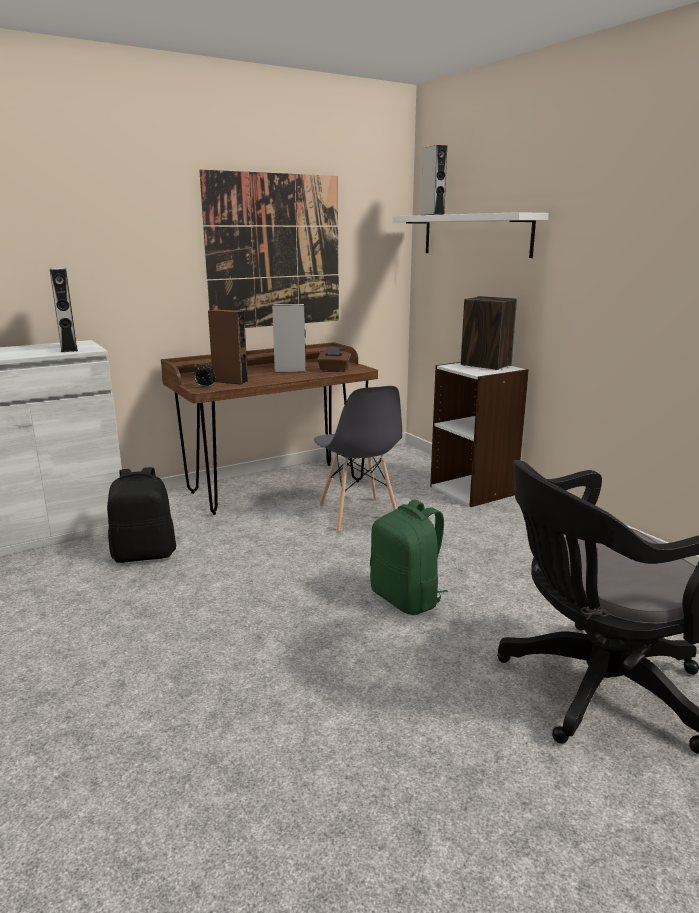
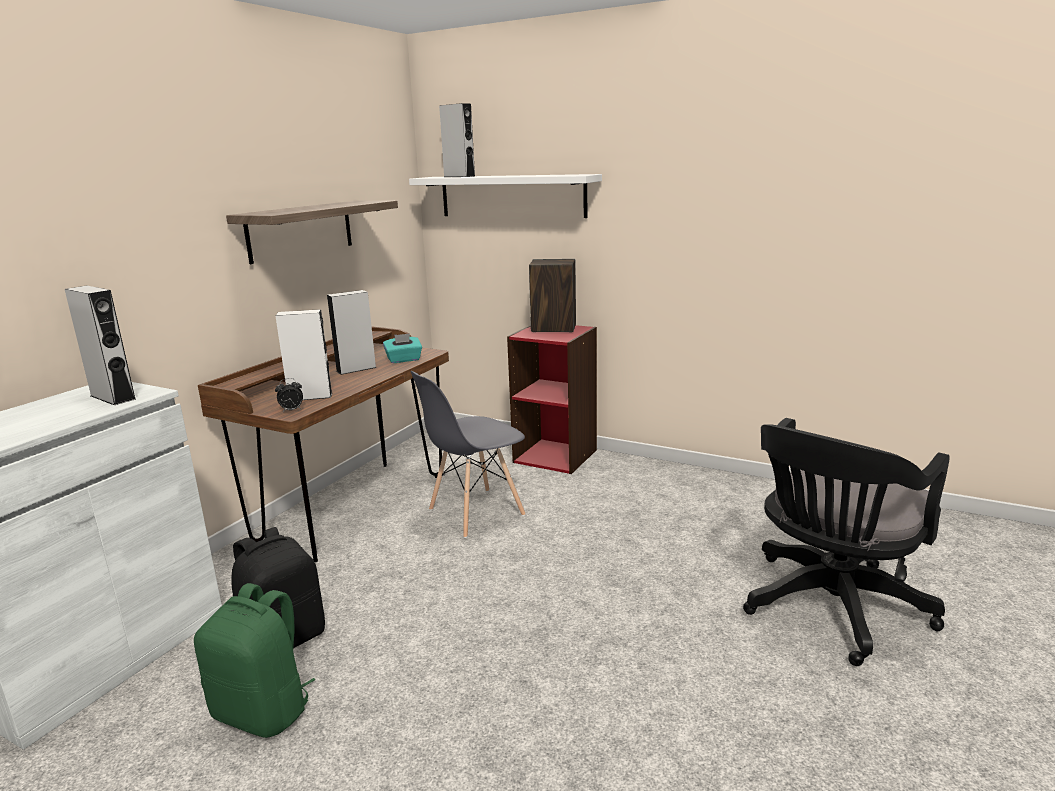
camera: 30 degrees left, 0 degrees up
picture [199,170,339,328] -> shelf [226,200,398,264]
brown speaker [208,309,248,385] -> white speaker [275,309,332,400]
grey chair [314,386,402,531] -> grey chair turned 105 degrees clockwise [411,371,526,538]
brown tissue box [317,347,351,372] -> turquoise tissue box [383,333,422,363]
green backpack [370,500,448,615] -> green backpack moved to [194,583,315,738]
white bookcase [430,362,529,507] -> red bookcase [507,325,597,474]

